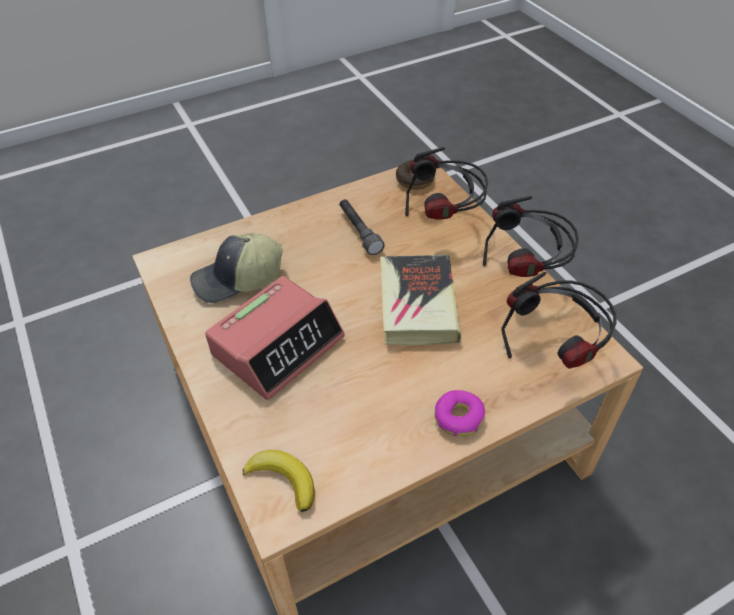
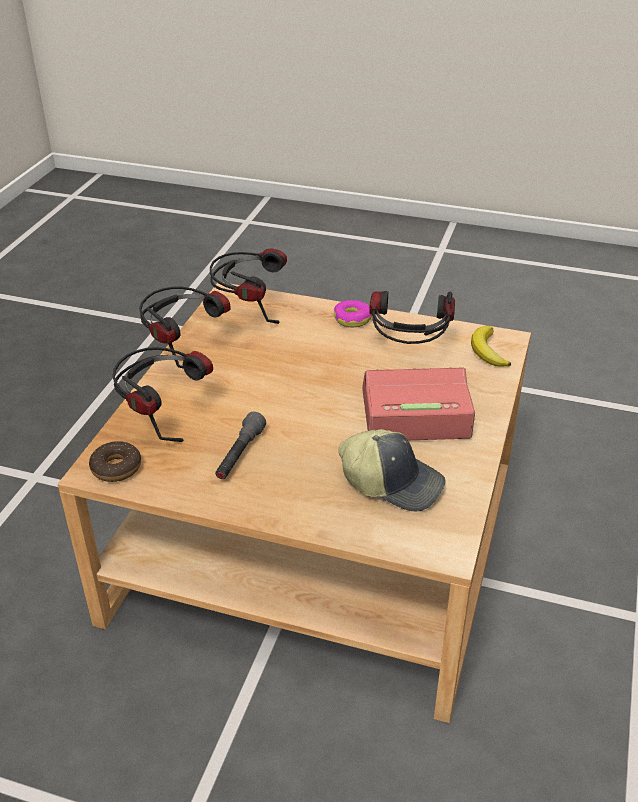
camera: 135 degrees left, 10 degrees down
book [381,255,461,345] -> none
none -> headphones [369,291,455,344]

